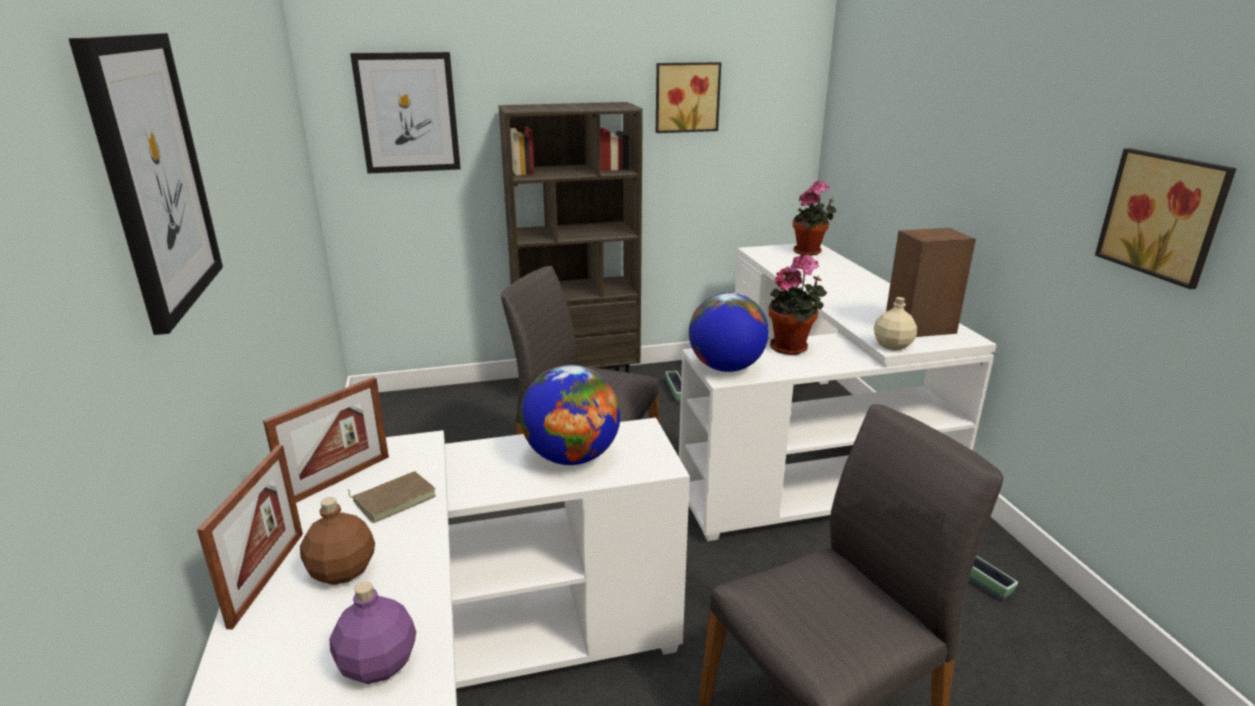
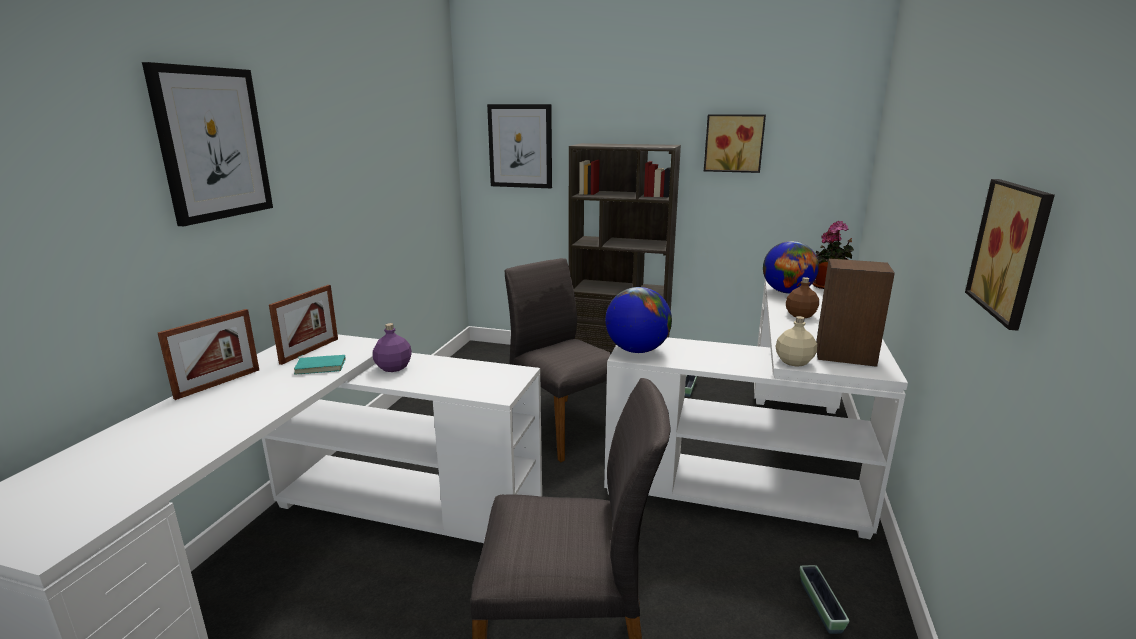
camera: 30 degrees right, 5 degrees down
picture frame [263,377,389,503] -> picture frame turned 45 degrees counterclockwise [269,285,338,365]
brown bottle [300,497,375,585] -> brown bottle moved to [786,277,819,318]
purple bottle [329,581,416,684] -> purple bottle moved to [373,323,412,372]
brown book [348,471,436,523] -> turquoise book [294,355,346,374]
globe [520,365,621,465] -> globe moved to [763,241,819,294]
potted plant [769,254,827,355] -> none

